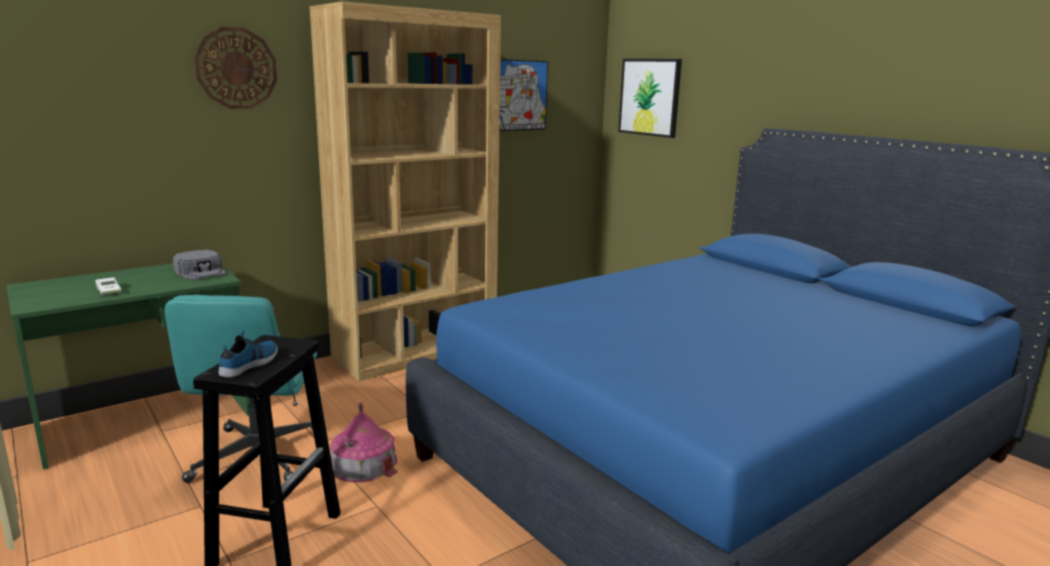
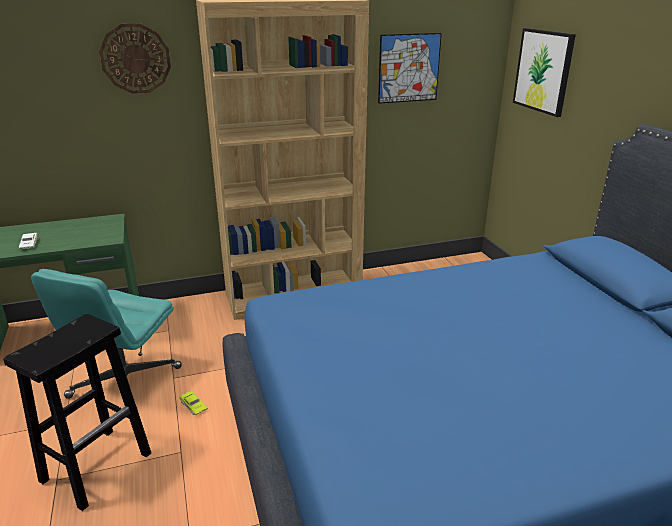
camera: 20 degrees right, 10 degrees up
grey cap [173,250,226,281] -> none
shoe [218,330,278,377] -> none
toy house [330,403,398,482] -> green toy car [179,391,208,415]

